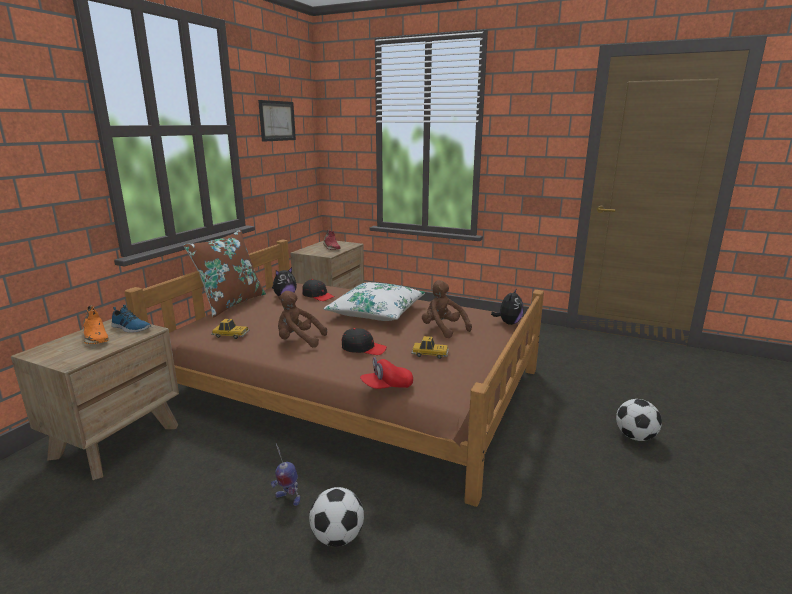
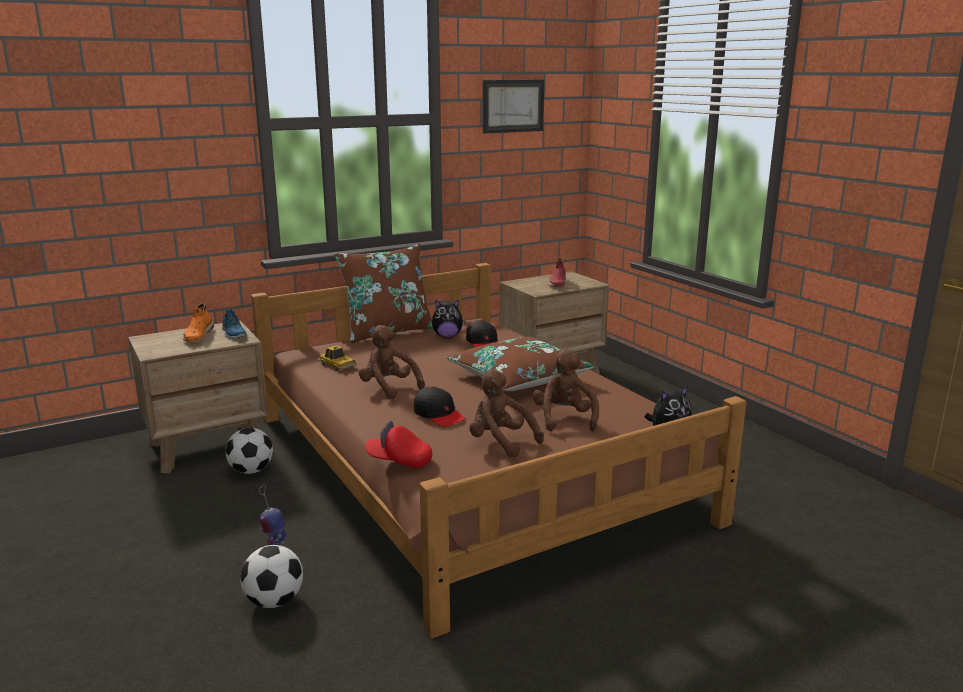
camera: 35 degrees right, 0 degrees up
white pillow [323,282,425,321] -> brown pillow [447,337,595,391]
toy car [411,336,449,359] -> brown plush toy [469,369,544,458]
football [616,399,662,441] -> football moved to [225,428,273,474]

